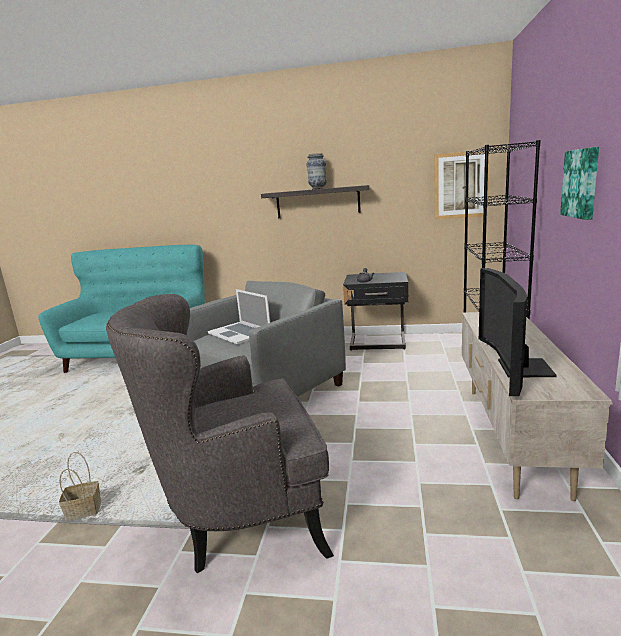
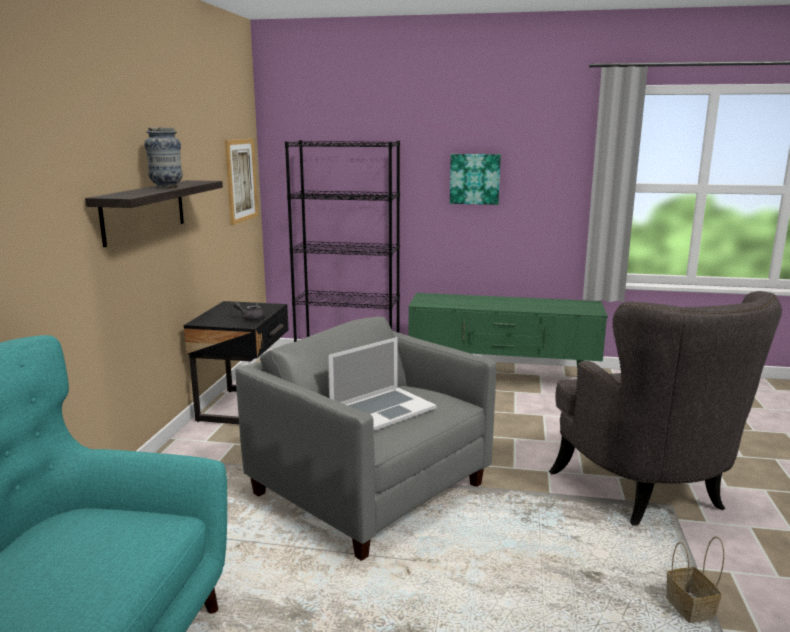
camera: 90 degrees left, 0 degrees up
beige tv stand [462,312,613,501] -> green tv stand [408,293,608,372]
television [479,268,557,396] -> none

